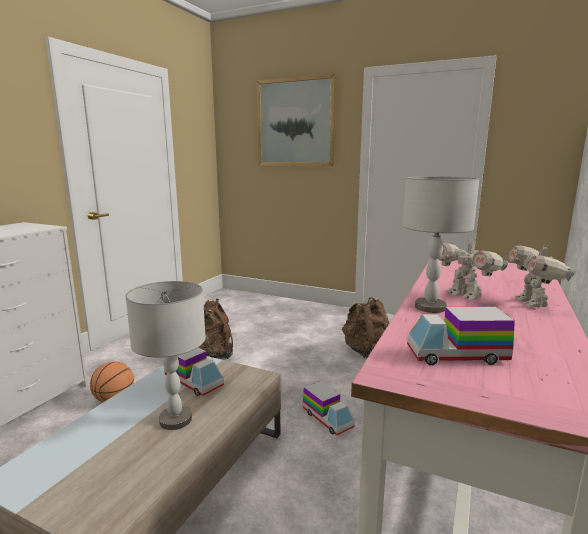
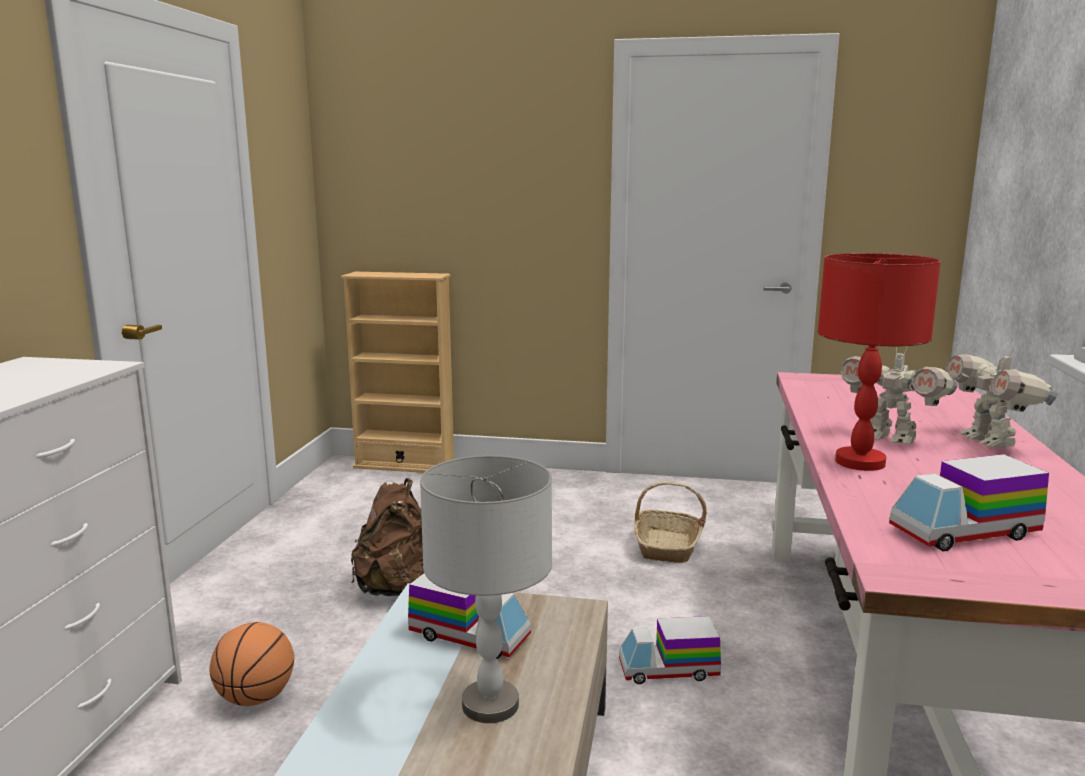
camera: 15 degrees left, 0 degrees up
picture [257,74,336,166] -> none
toy truck [303,381,355,435] -> toy truck turned 135 degrees clockwise [619,616,721,684]
brown backpack [341,297,389,358] -> basket [634,481,707,563]
grey table lamp [403,176,479,313] -> red table lamp [818,253,941,471]
none -> beige bookcase [341,272,454,473]

